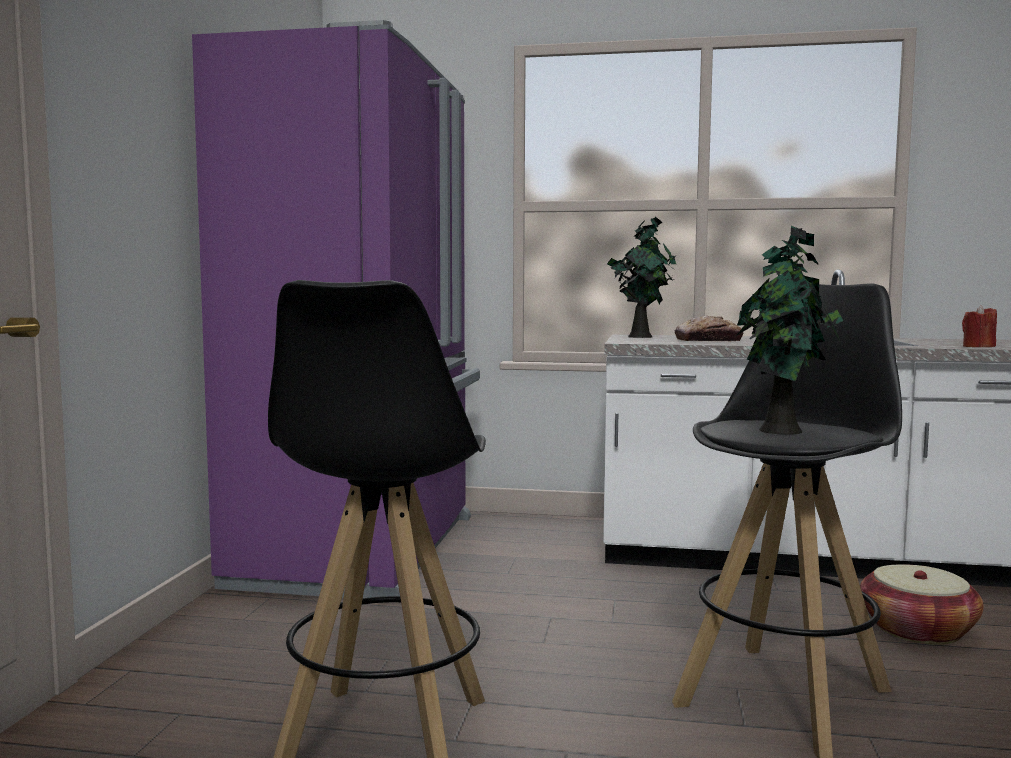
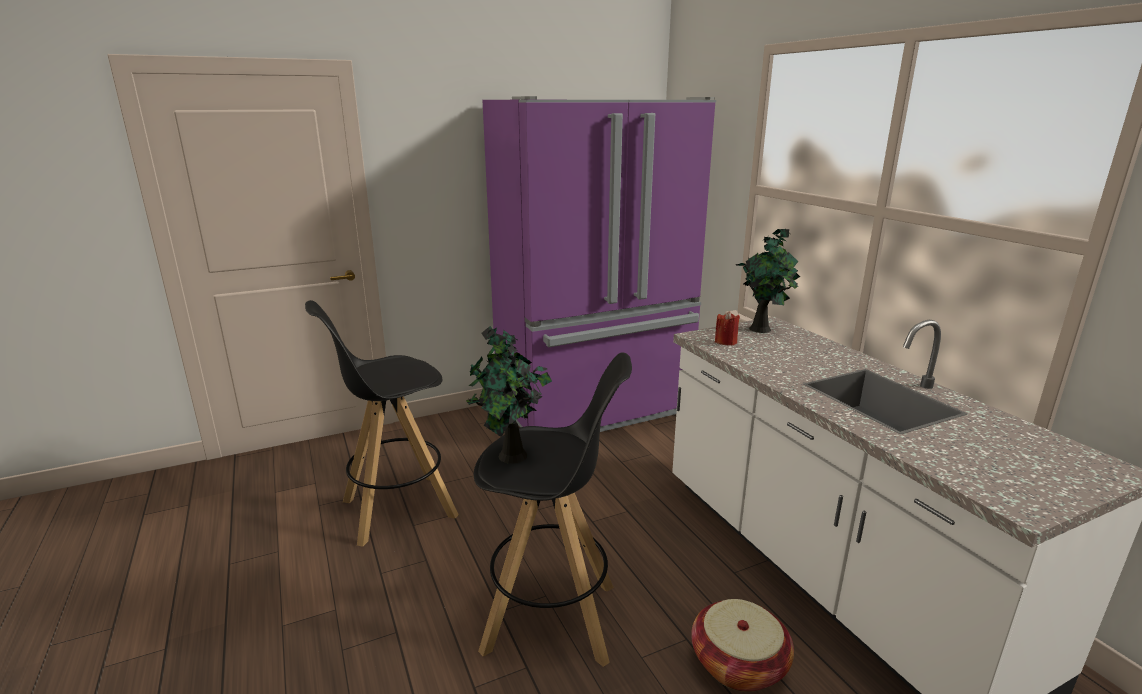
camera: 55 degrees right, 15 degrees up
bread [675,316,743,342] -> none
red candle [962,305,997,347] -> red candle moved to [715,311,740,346]

